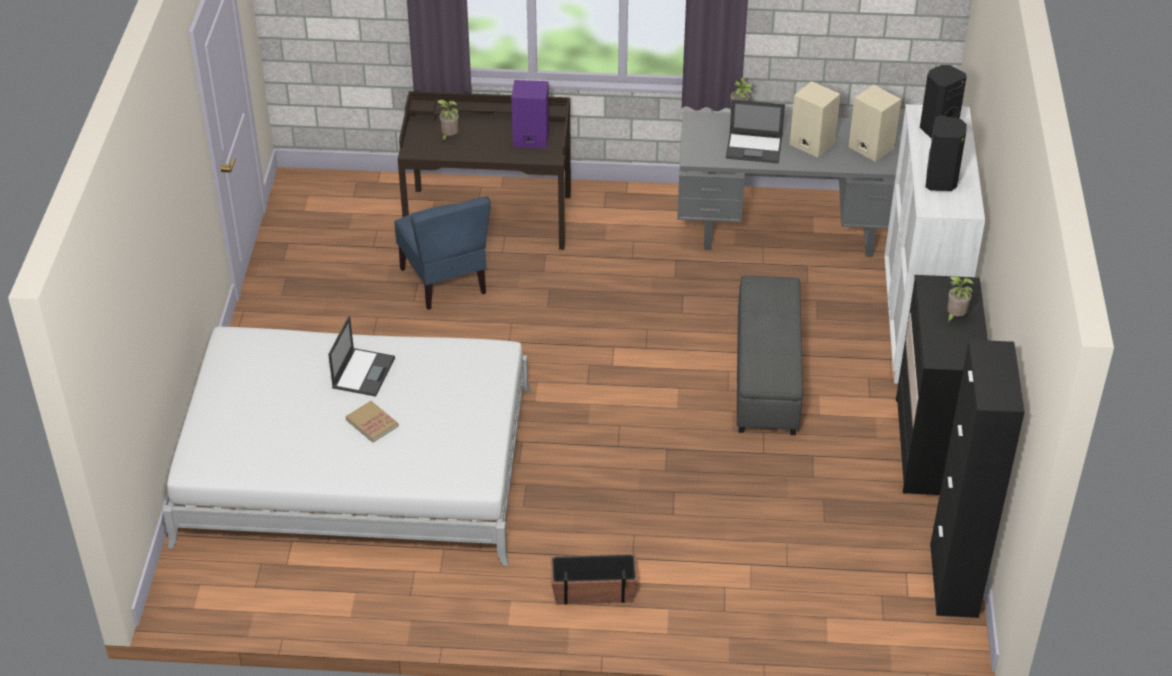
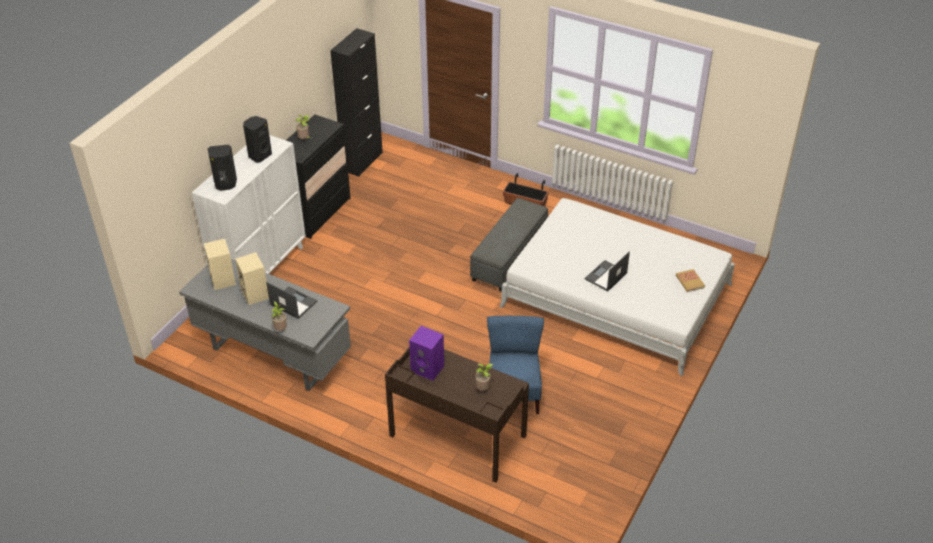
camera: 155 degrees left, 0 degrees up
book [346,401,399,443] -> book moved to [676,269,705,292]
grey ottoman [737,276,803,435] -> grey ottoman moved to [470,198,548,292]

